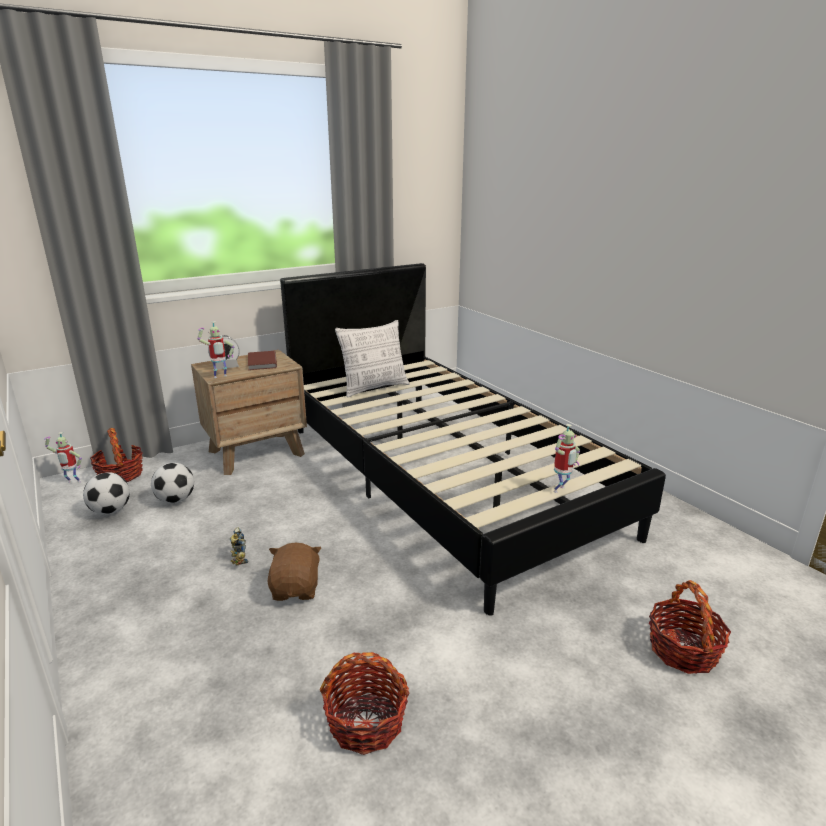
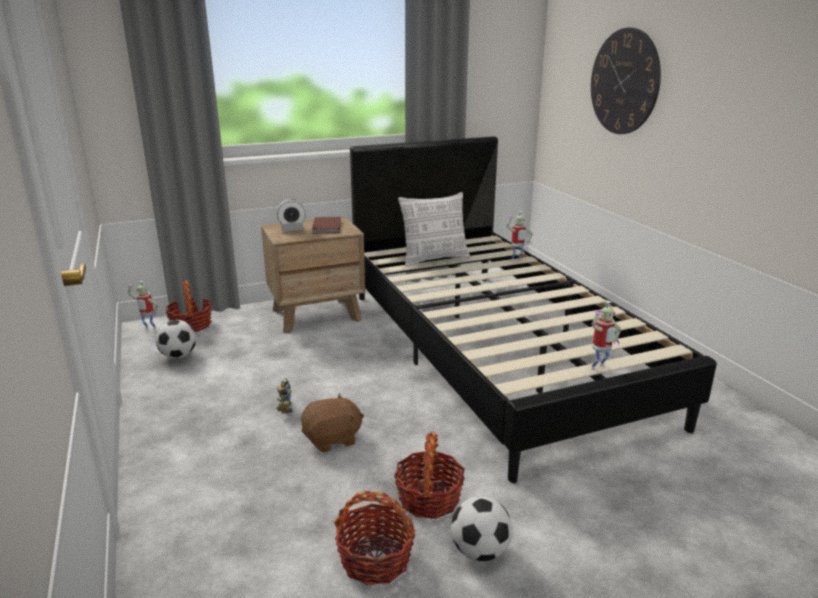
camera: 10 degrees right, 0 degrees up
football [151,463,194,503] -> football moved to [451,496,513,561]
toy robot [197,321,234,378] -> toy robot moved to [506,211,533,261]
brown plush toy [268,543,321,601] -> brown plush toy turned 60 degrees clockwise [301,393,364,452]
basket [649,580,731,674] -> basket moved to [394,431,465,519]
none -> wall clock [591,28,661,134]

